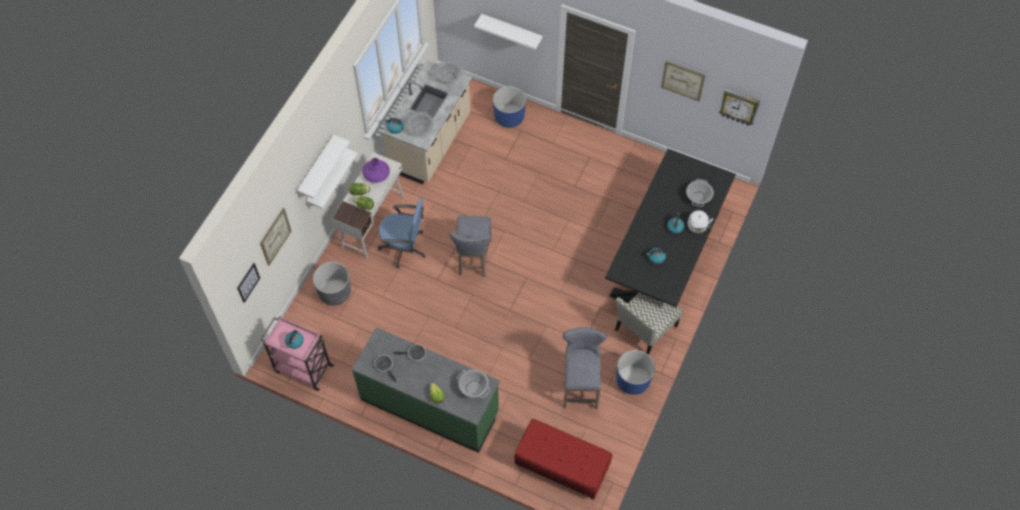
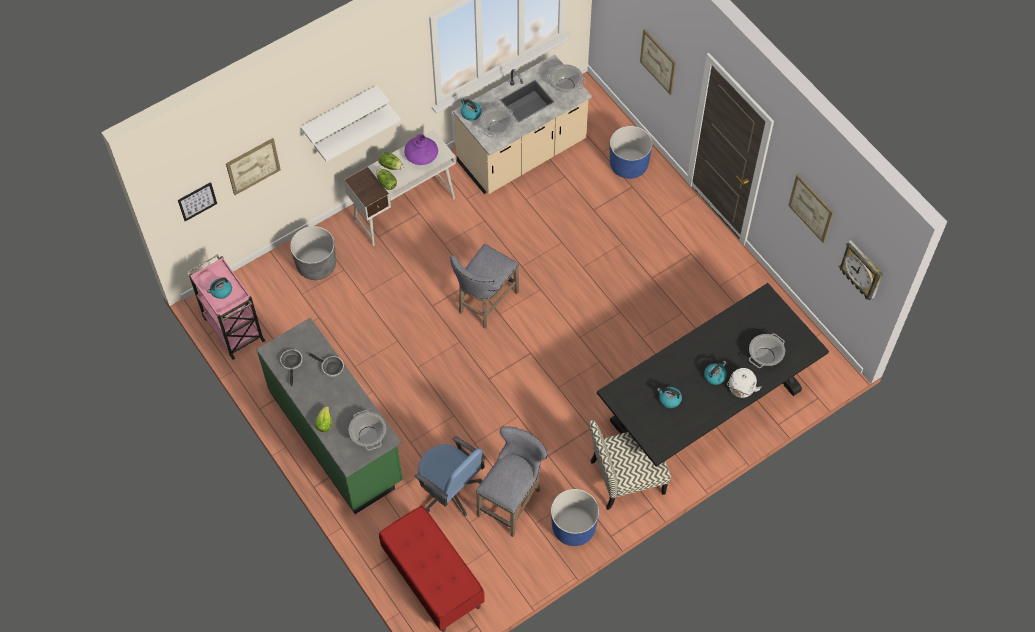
camera: 30 degrees right, 0 degrees up
blue office chair [378,198,425,268] -> blue office chair moved to [415,436,486,516]
white shelf [474,14,543,50] -> picture [640,29,676,95]

